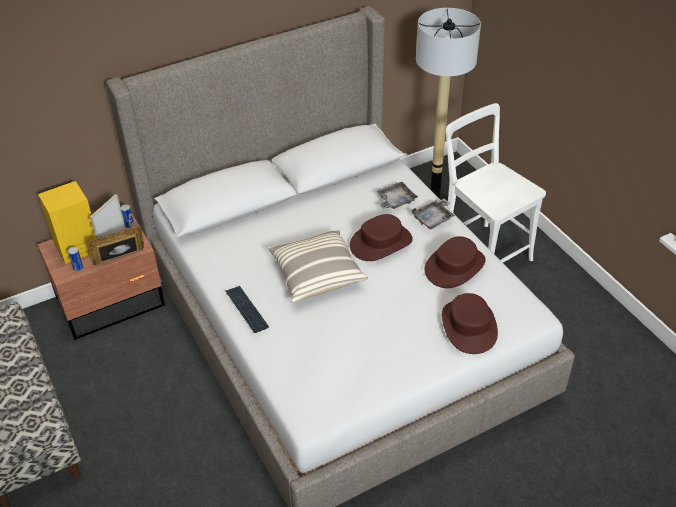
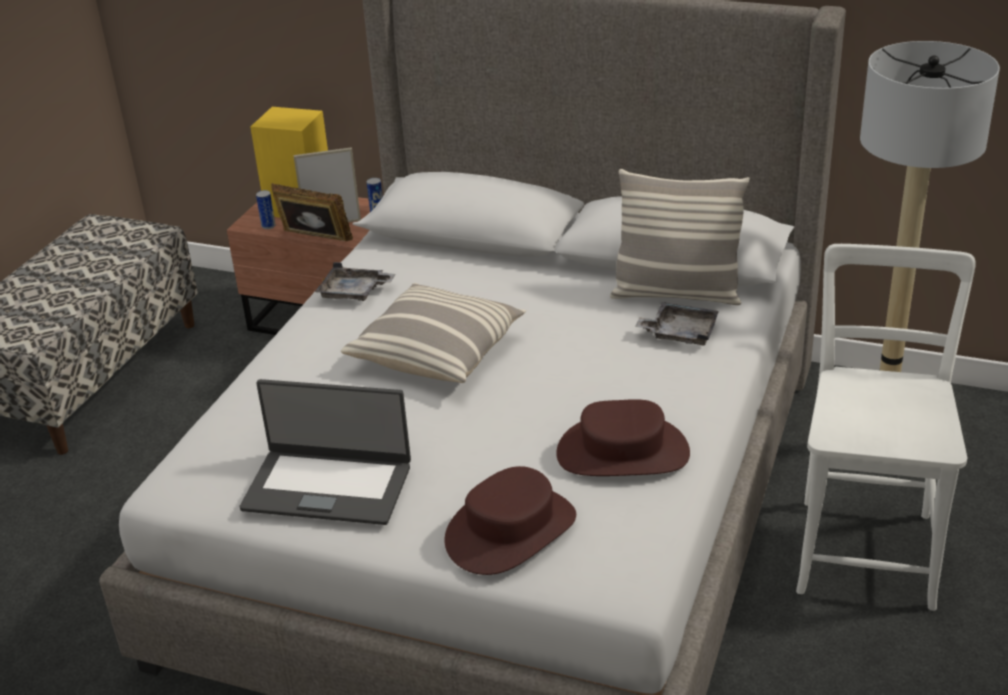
camera: 50 degrees right, 10 degrees down
keyboard [225,286,269,333] -> none
brown hat [350,214,413,261] -> none
grey tray [411,198,455,229] -> grey tray moved to [315,262,396,301]
none -> laptop [239,379,411,525]
none -> pillow [610,169,749,305]

